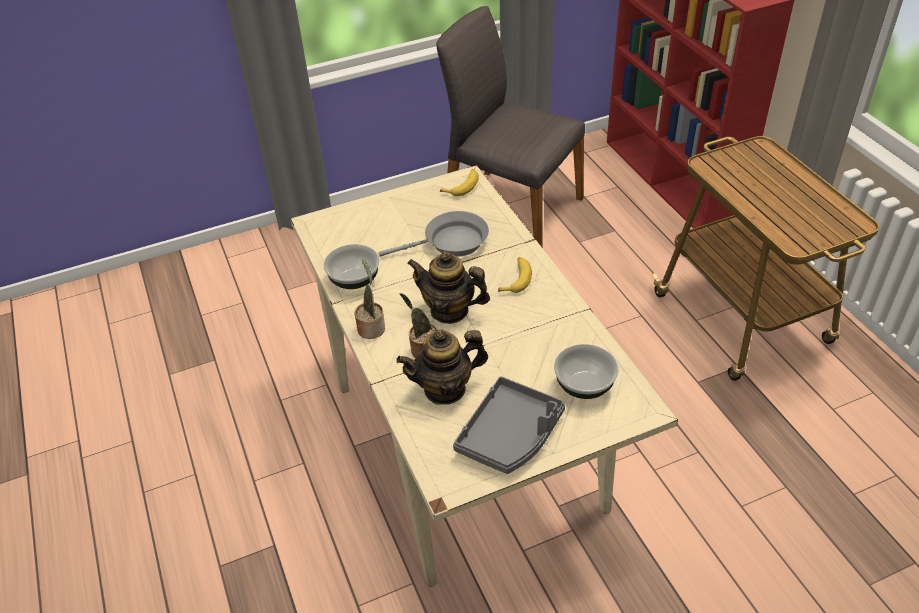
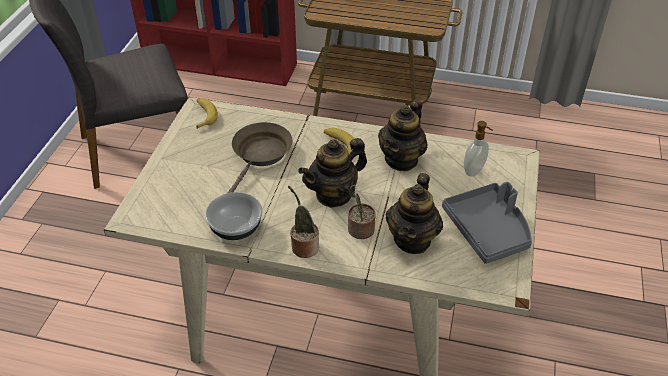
camera: 55 degrees left, 0 degrees up
grey frying pan [378,211,489,257] -> brown frying pan [228,122,293,193]
bowl [554,344,618,399] -> soap dispenser [464,121,493,177]
none -> teapot [378,100,428,171]

